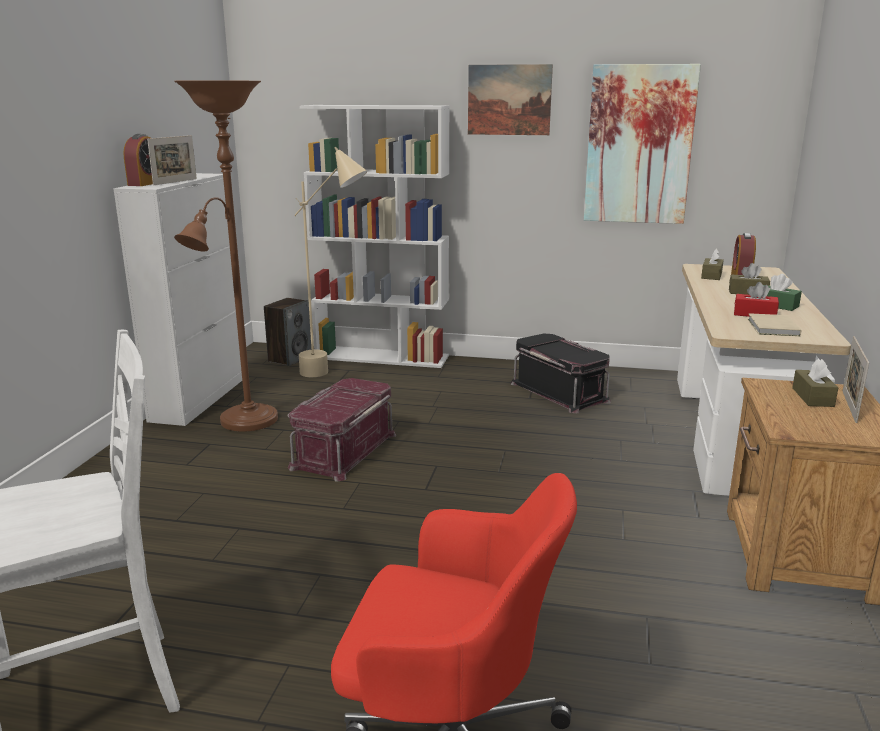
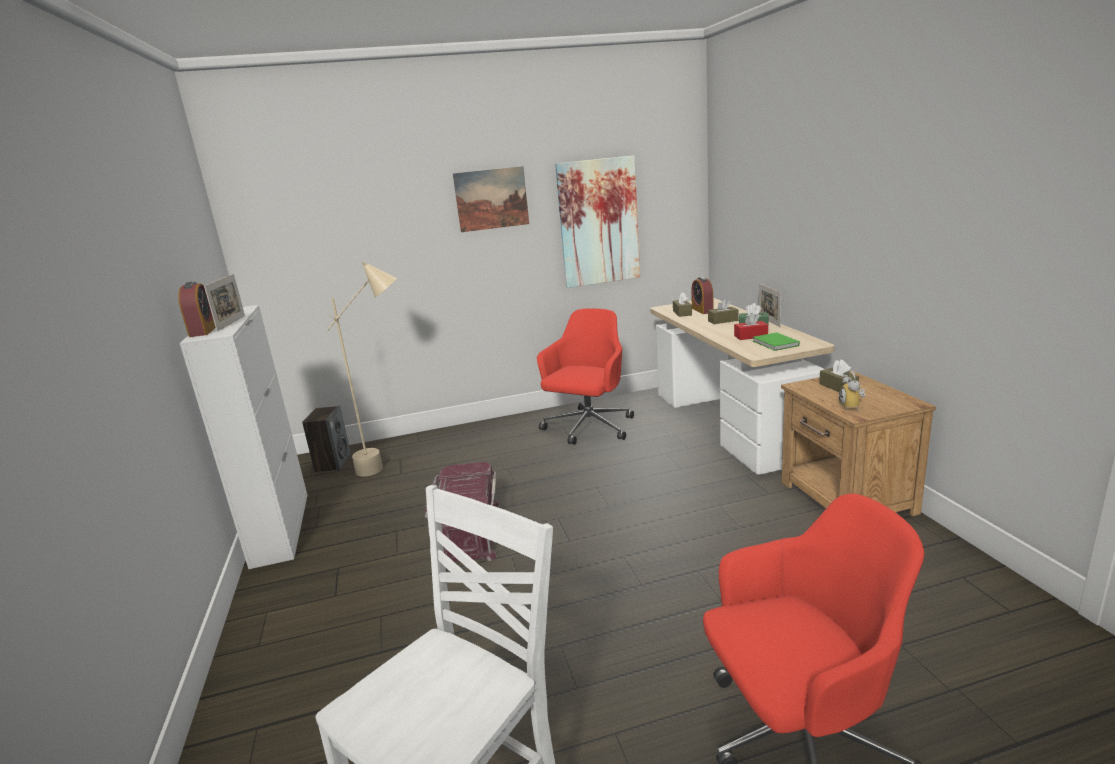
camera: 25 degrees left, 0 degrees up
brown floor lamp [174,80,278,432] -> none
white bookcase [300,105,450,368] -> none
black storage box [511,333,611,413] -> red office chair [537,308,634,445]
beige book [748,313,801,336] -> green book [753,332,800,351]
picture frame [843,336,869,423] -> picture frame moved to [759,284,781,327]
none -> alarm clock [839,371,866,411]

